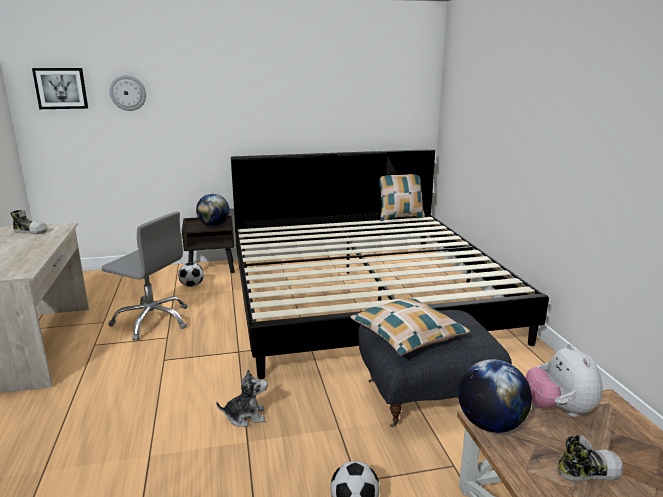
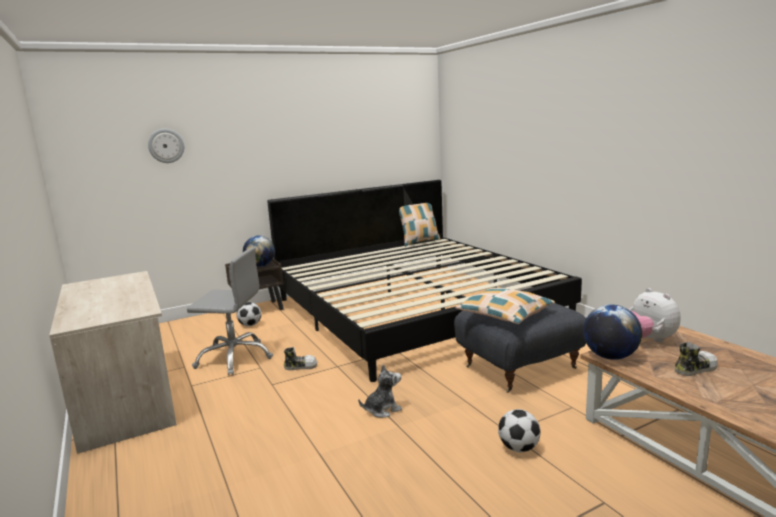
camera: 15 degrees left, 5 degrees down
shoe [11,210,47,234] -> shoe moved to [284,347,317,370]
picture [32,68,88,109] -> none

